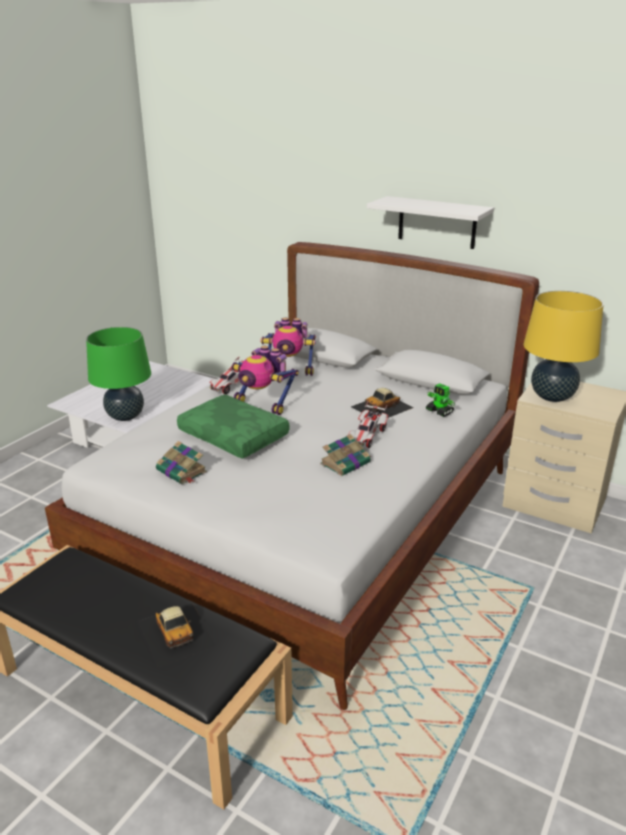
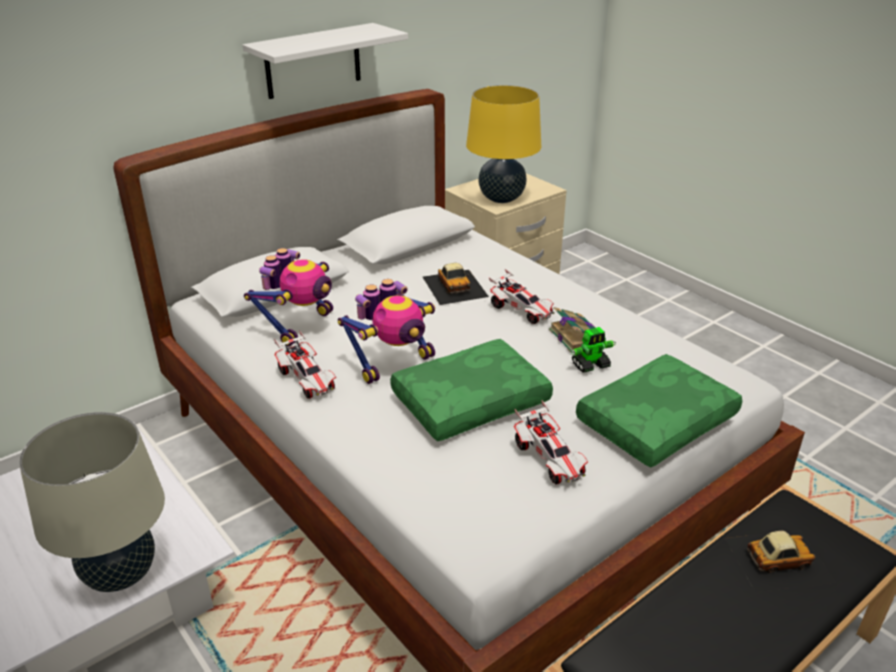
camera: 70 degrees left, 5 degrees up
green table lamp [86,327,151,421] -> beige table lamp [19,412,165,592]
book [156,441,207,484] -> toy car [514,400,588,485]
toy robot [426,383,455,417] -> toy robot moved to [570,327,616,373]
none -> green pillow [576,354,742,468]

